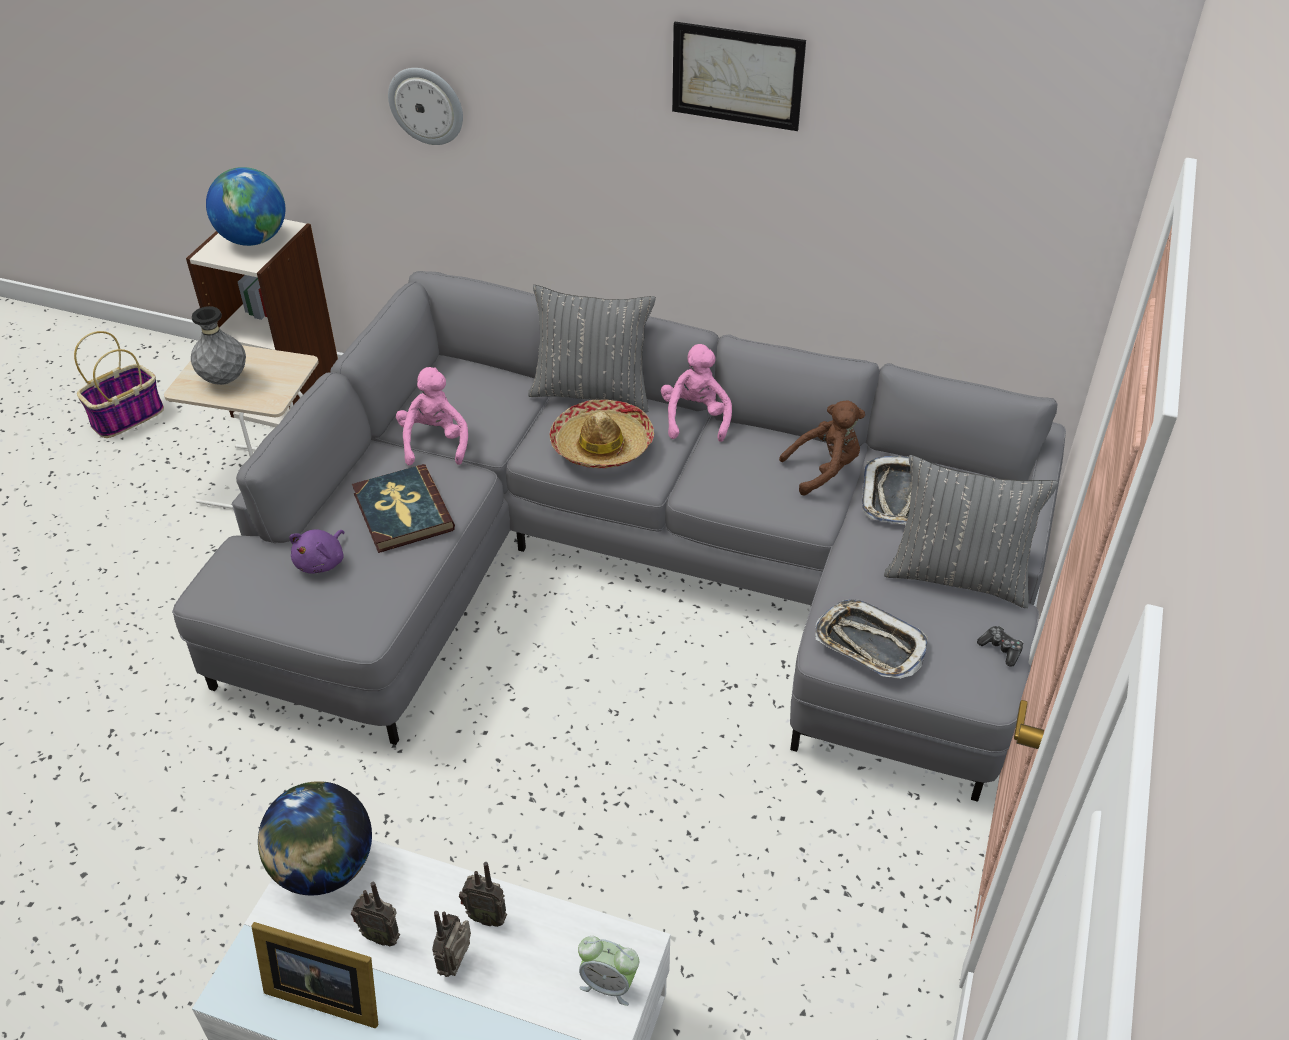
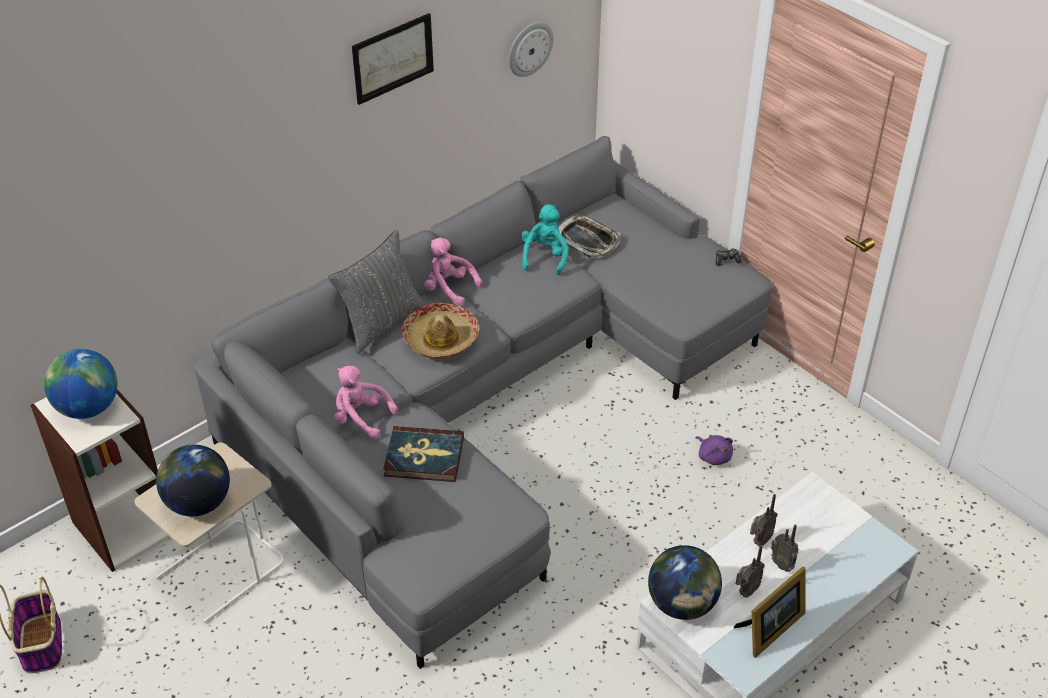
camera: 60 degrees left, 0 degrees up
grey vase [191,306,246,385] -> globe [156,445,230,517]
purple plush toy [289,529,344,574] -> purple plush toy moved to [696,435,733,465]
wall clock [388,68,463,145] -> wall clock moved to [509,22,554,77]
alarm clock [578,936,639,1006] -> none
brown plush toy [779,400,865,495] -> turquoise plush toy [521,204,569,275]
tray [815,600,928,679] -> none
grey pillow [884,455,1058,608] -> none

